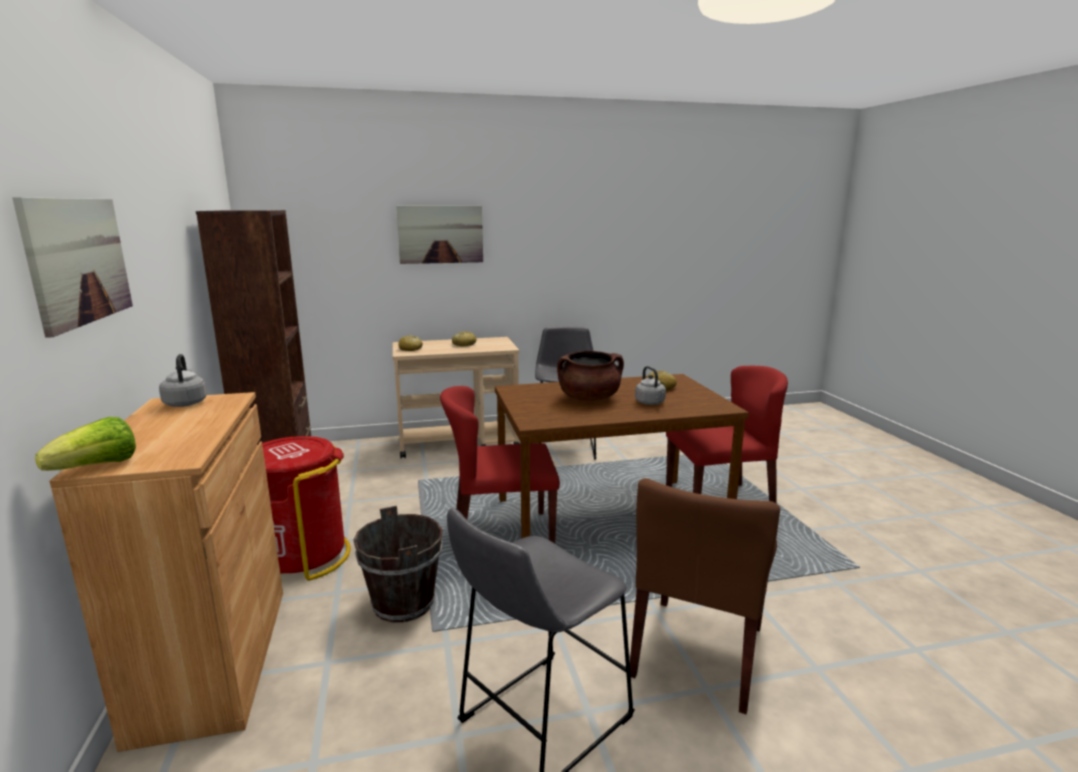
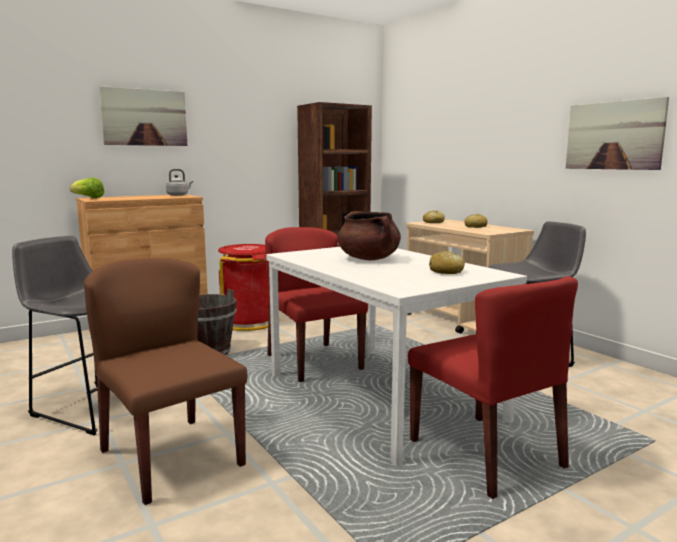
camera: 70 degrees right, 5 degrees down
picture [396,206,483,264] -> picture moved to [566,97,669,170]
brown dining table [495,374,749,539] -> white dining table [266,247,527,466]
brown chair [630,478,780,714] -> brown chair turned 45 degrees clockwise [84,258,247,505]
grey kettle [635,366,666,405] -> none

